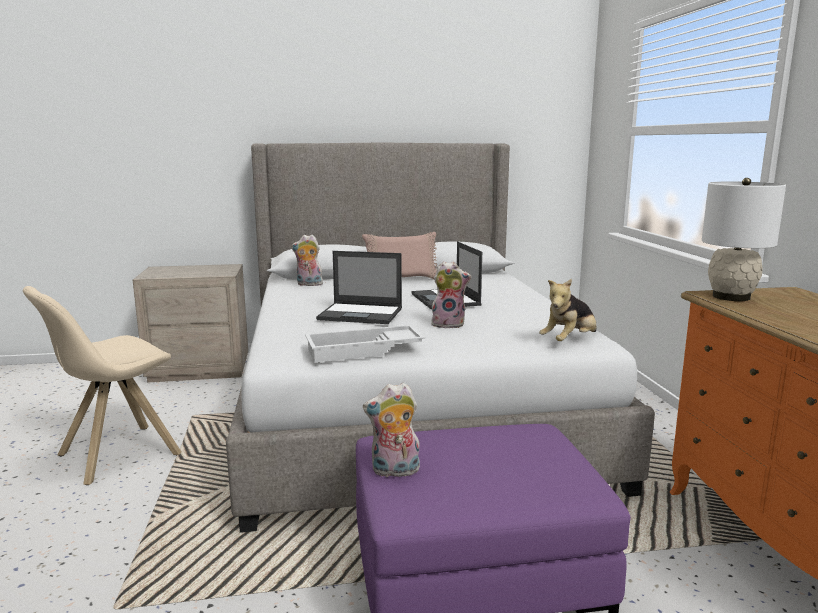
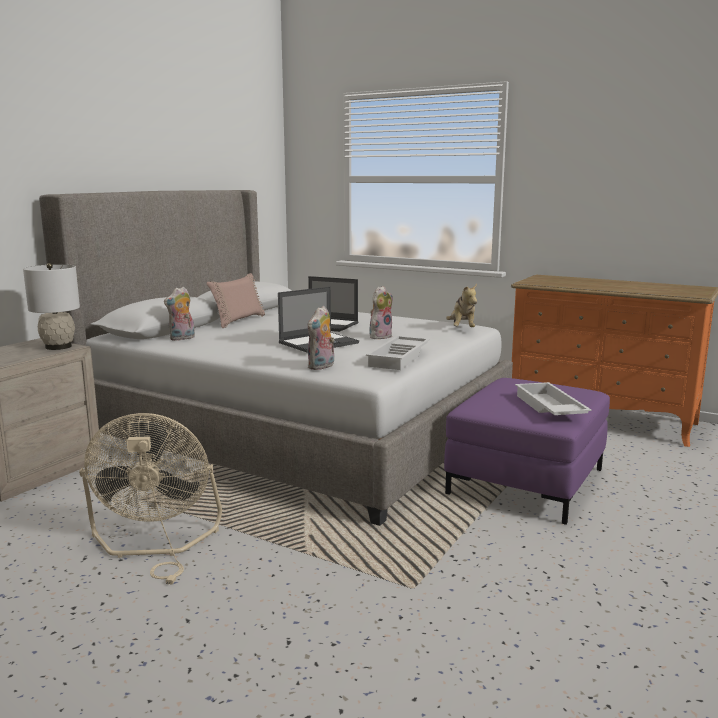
camera: 50 degrees left, 0 degrees up
beige chair [23,286,182,485] -> beige fan [79,413,222,584]
plush toy [363,382,420,477] -> plush toy moved to [308,306,335,370]
white table lamp [702,178,786,301] -> white table lamp moved to [23,263,80,350]
none -> white tray [515,382,591,415]

